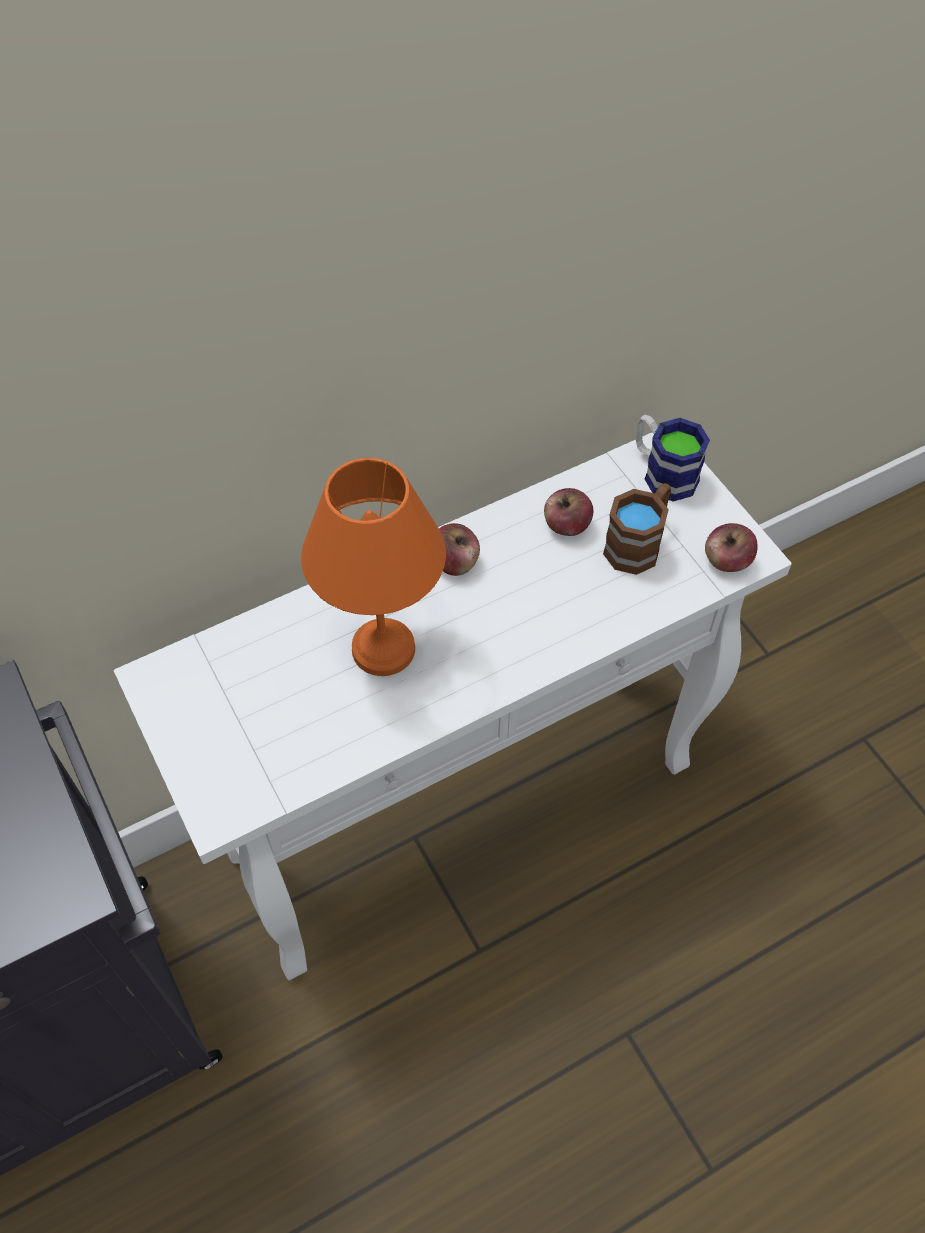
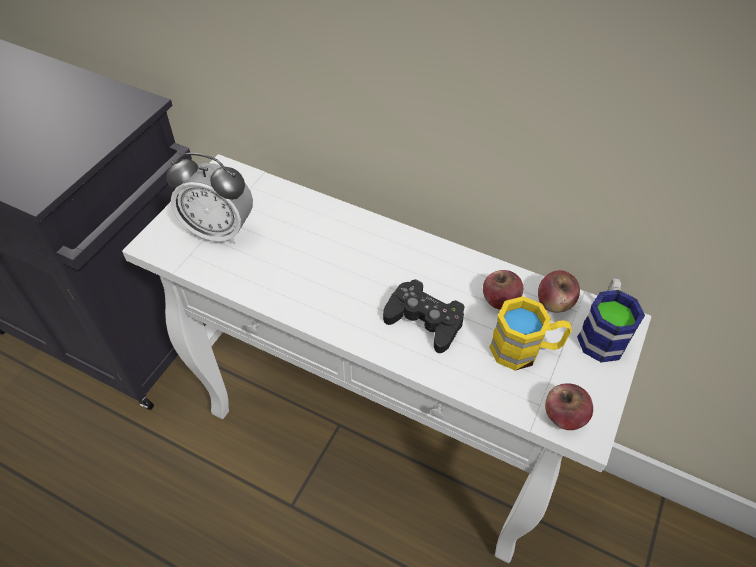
camera: 55 degrees right, 5 degrees down
orange table lamp [301,458,446,676] -> none
apple [439,523,480,576] -> apple moved to [538,270,580,312]
brown mug [603,483,671,575] -> yellow mug [489,296,572,370]
none -> alarm clock [166,153,253,244]
none -> black game controller [383,279,465,353]

